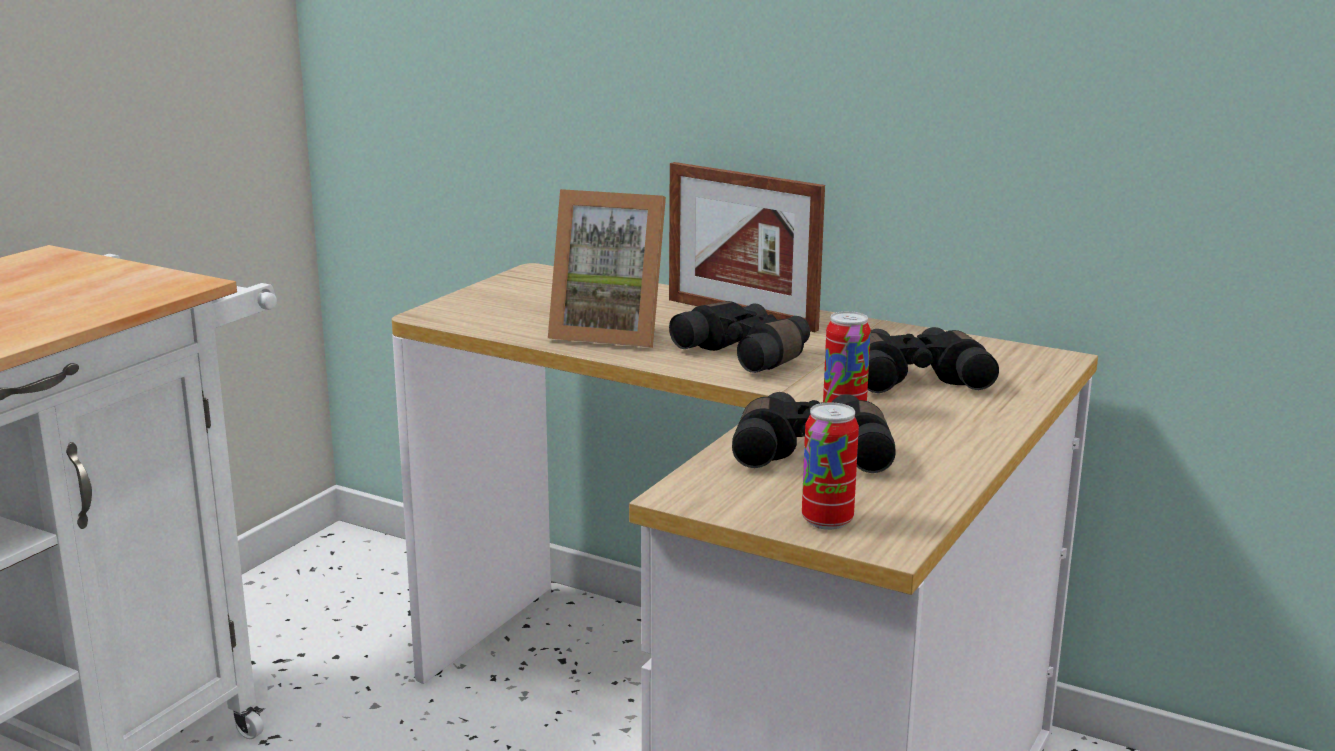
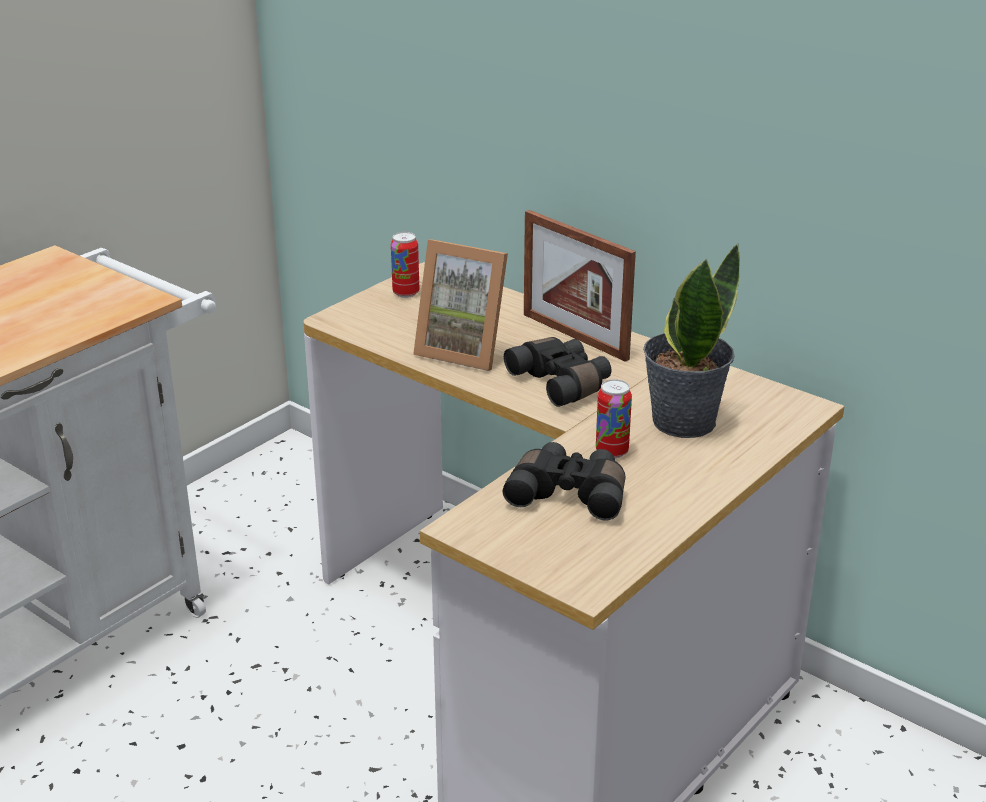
camera: 10 degrees right, 10 degrees up
can [802,402,859,530] -> can moved to [391,232,419,298]
black binoculars [868,327,999,393] -> potted plant [643,243,740,438]

